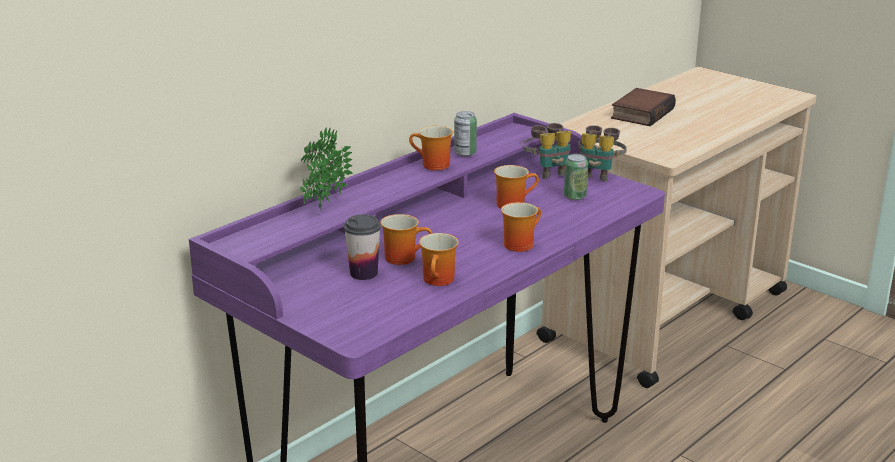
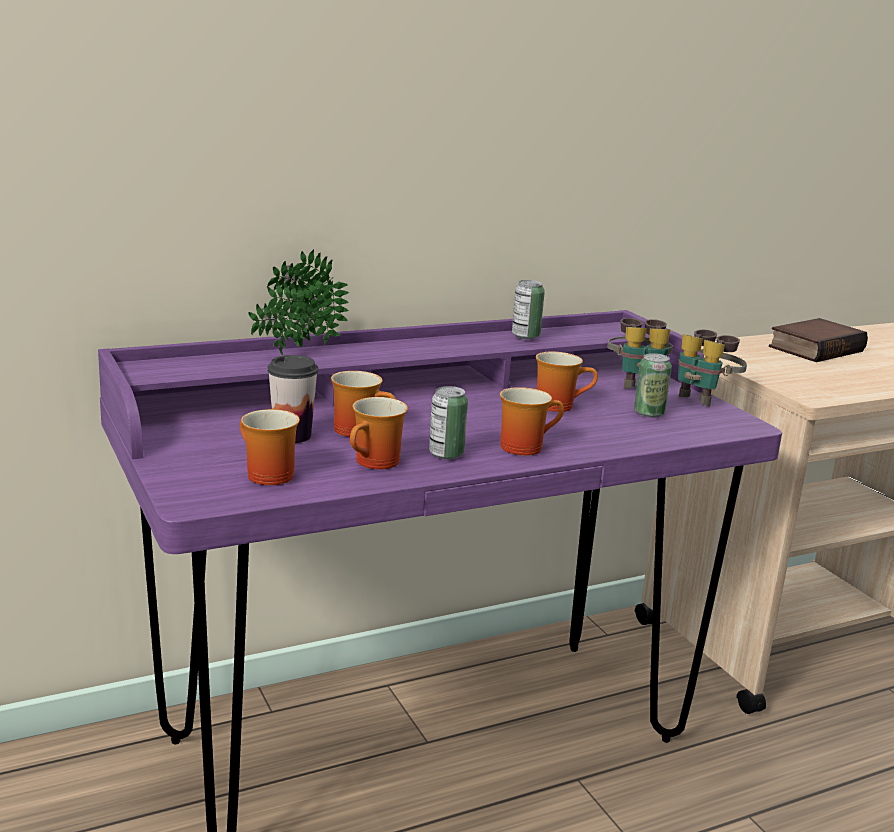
camera: 20 degrees right, 5 degrees down
mug [409,126,453,170] -> mug moved to [240,409,300,485]
none -> can [429,386,468,460]

